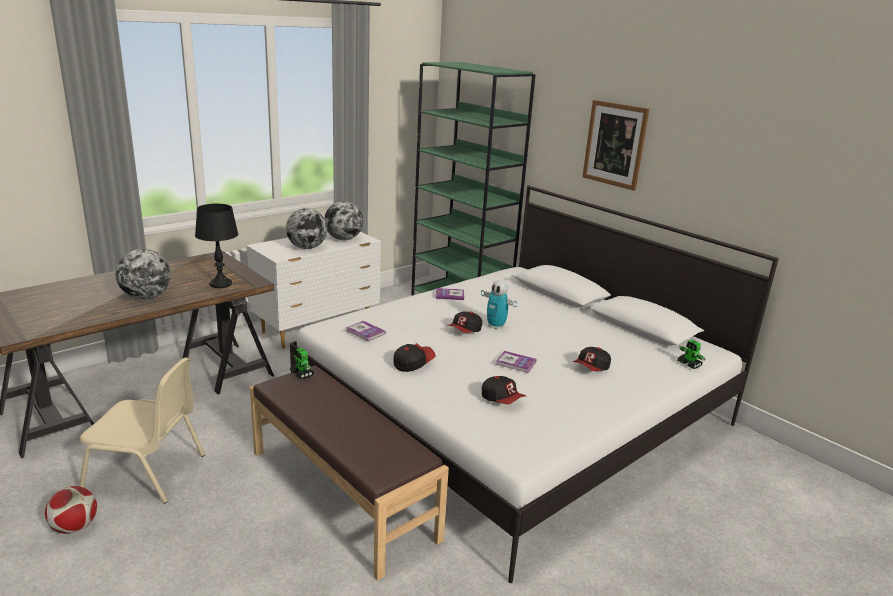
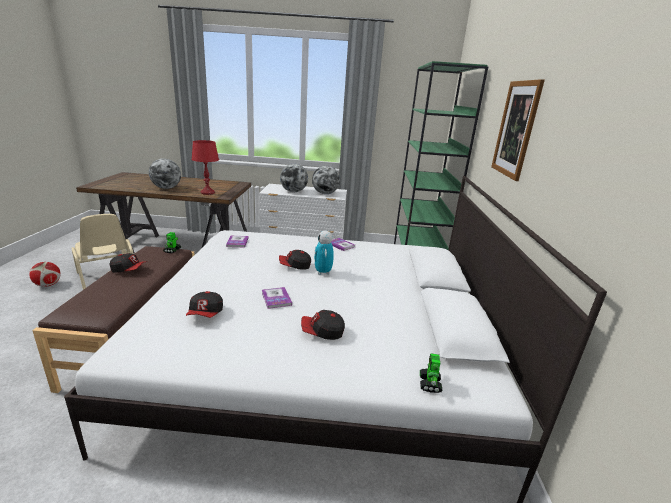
camera: 45 degrees right, 0 degrees up
black table lamp [195,204,238,288] -> red table lamp [191,140,219,195]
cap [393,343,436,372] -> cap moved to [109,253,147,273]

